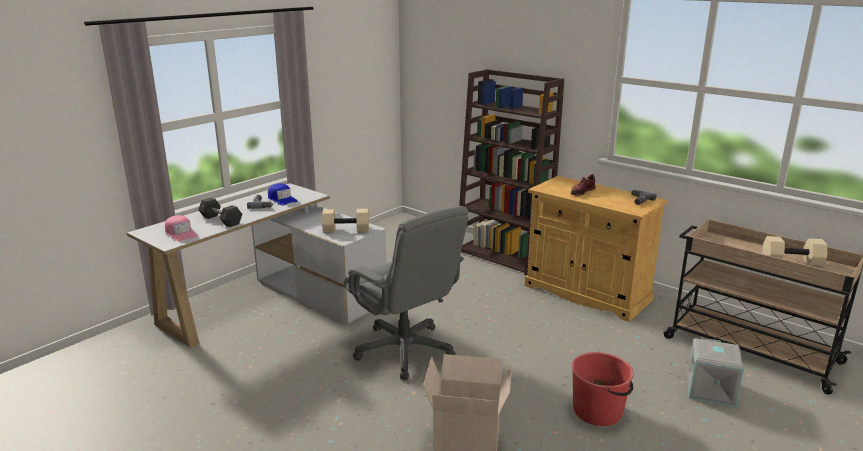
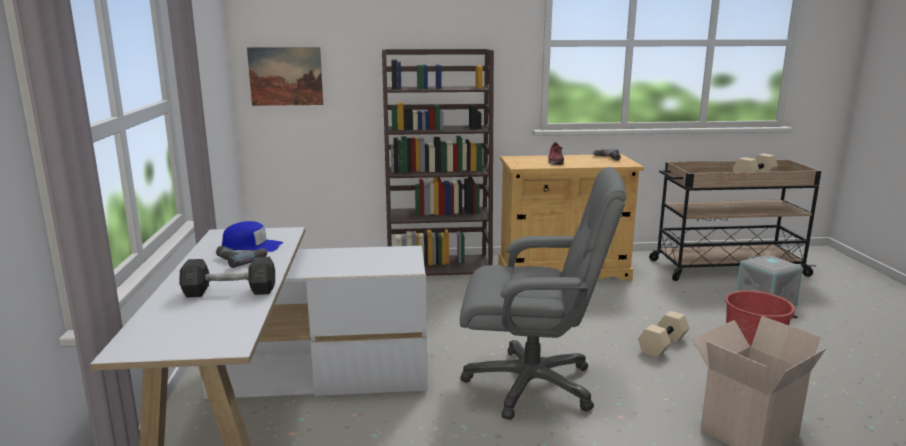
camera: 45 degrees left, 5 degrees down
pink cap [165,215,198,242] -> none
beige dumbbell [322,209,369,232] -> beige dumbbell moved to [638,311,689,358]
none -> picture [247,47,323,106]

